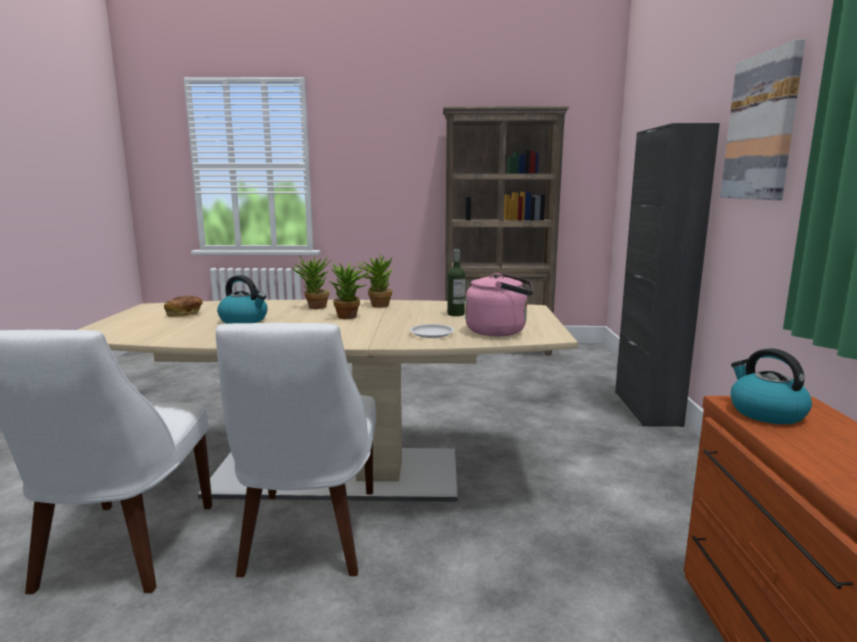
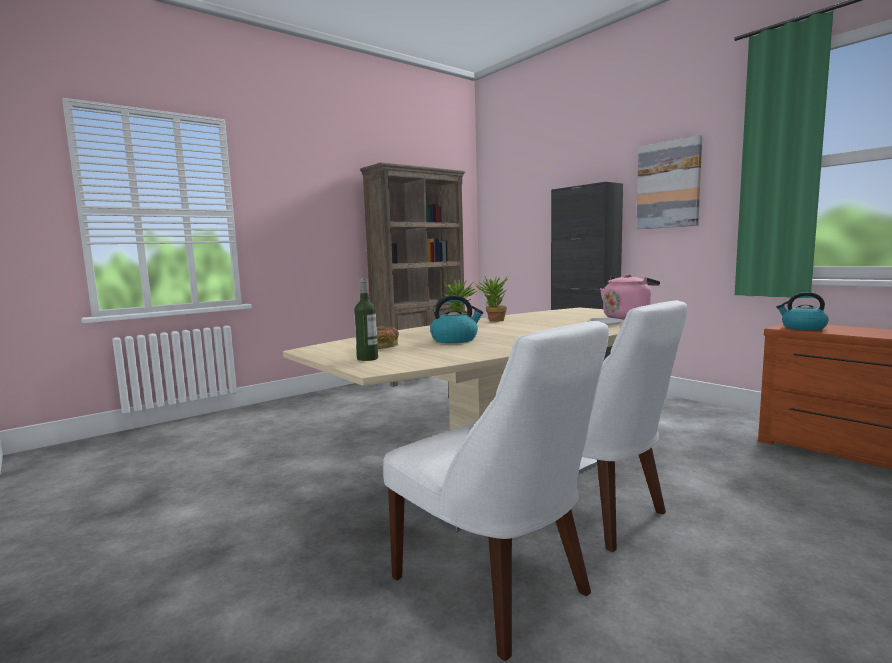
camera: 40 degrees left, 5 degrees down
potted plant [329,262,371,319] -> none
bottle [447,249,465,316] -> bottle moved to [354,278,378,361]

